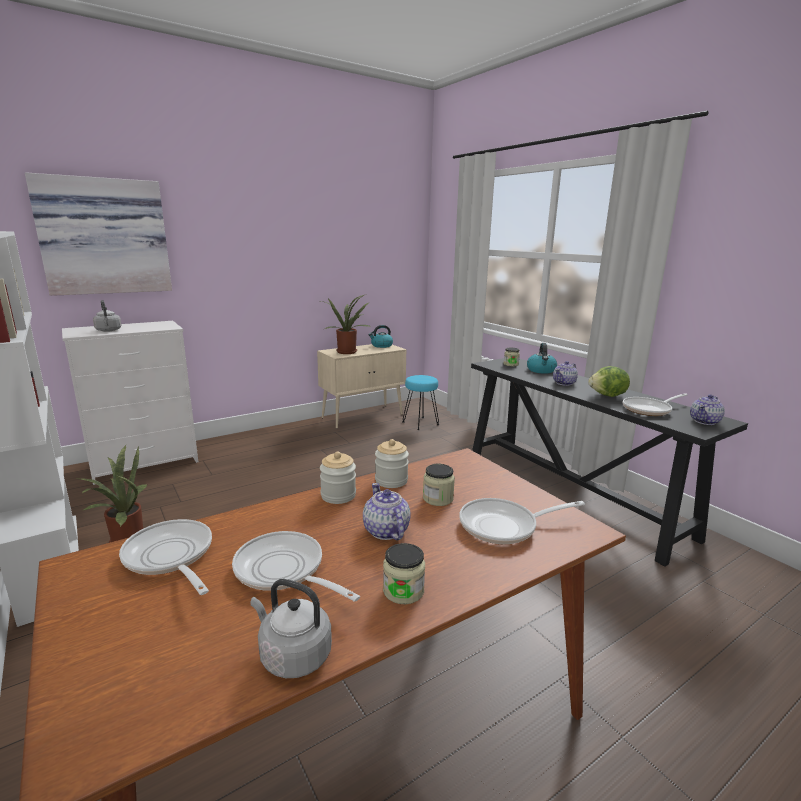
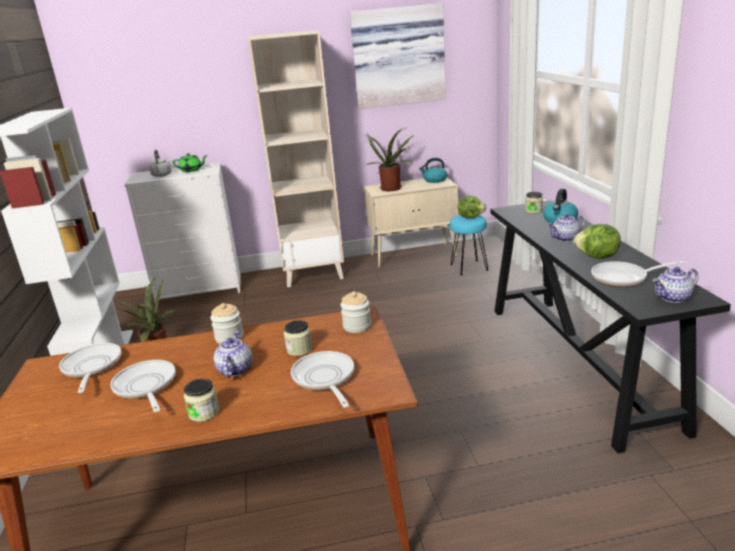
camera: 25 degrees right, 5 degrees up
picture [25,172,172,296] -> picture moved to [350,3,446,109]
grey kettle [251,579,332,678] -> none
jar [375,439,409,488] -> jar moved to [340,291,371,333]
frying pan [459,498,585,544] -> frying pan turned 60 degrees clockwise [291,351,354,408]
none -> green teapot [173,153,207,172]
none -> beige bookcase [248,30,344,287]
none -> lettuce [458,196,487,218]

